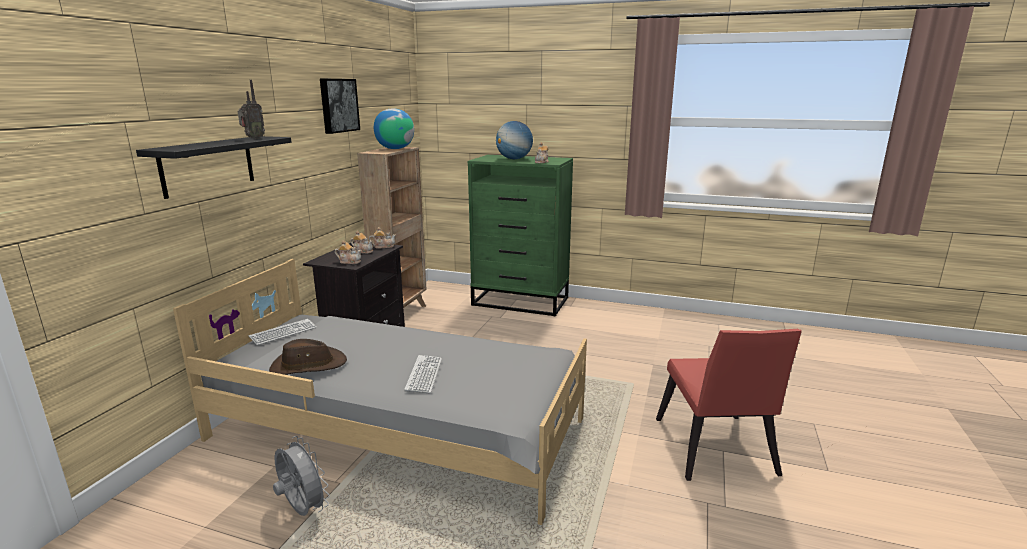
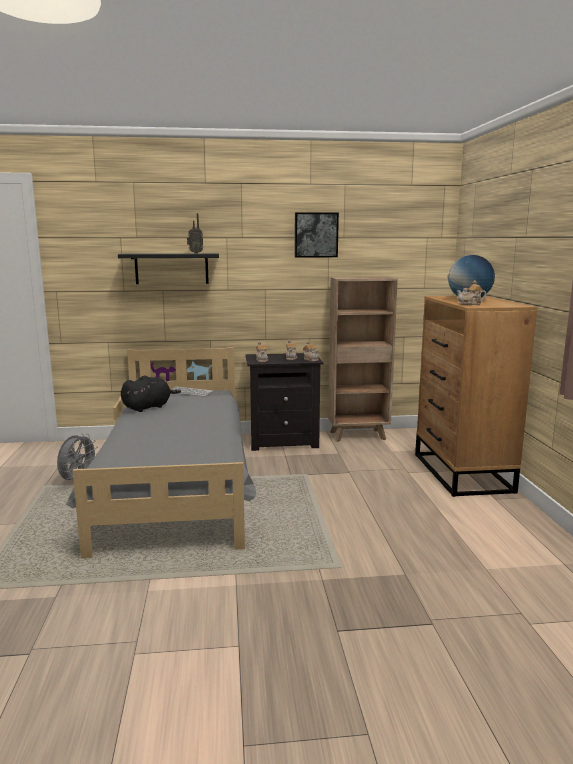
camera: 65 degrees right, 5 degrees down
brown hat [269,339,347,375] -> black plush toy [121,376,181,412]
globe [374,109,414,149] -> none
keyboard [404,355,442,393] -> none
green dresser [467,155,573,317] -> brown dresser [415,296,537,497]
red chair [656,329,802,481] -> none

